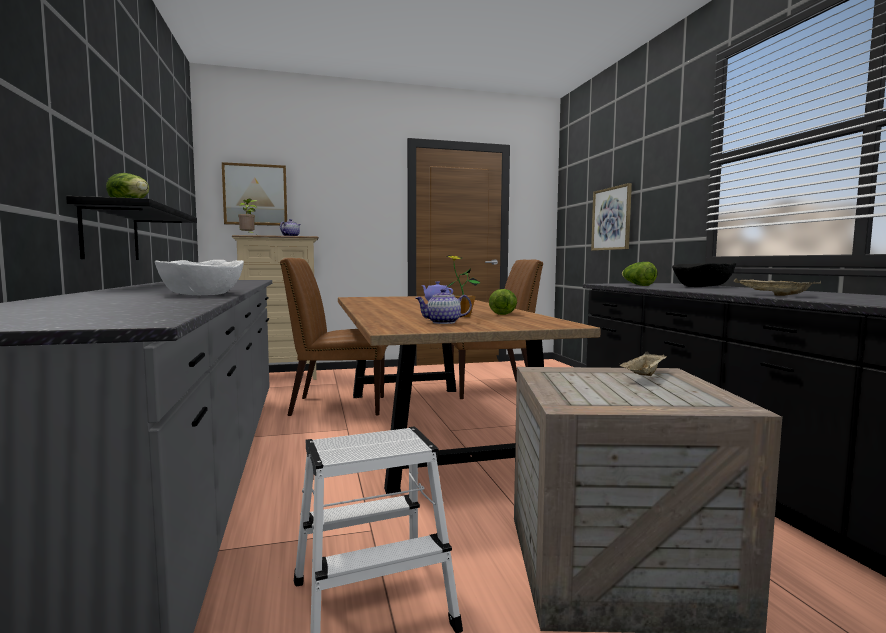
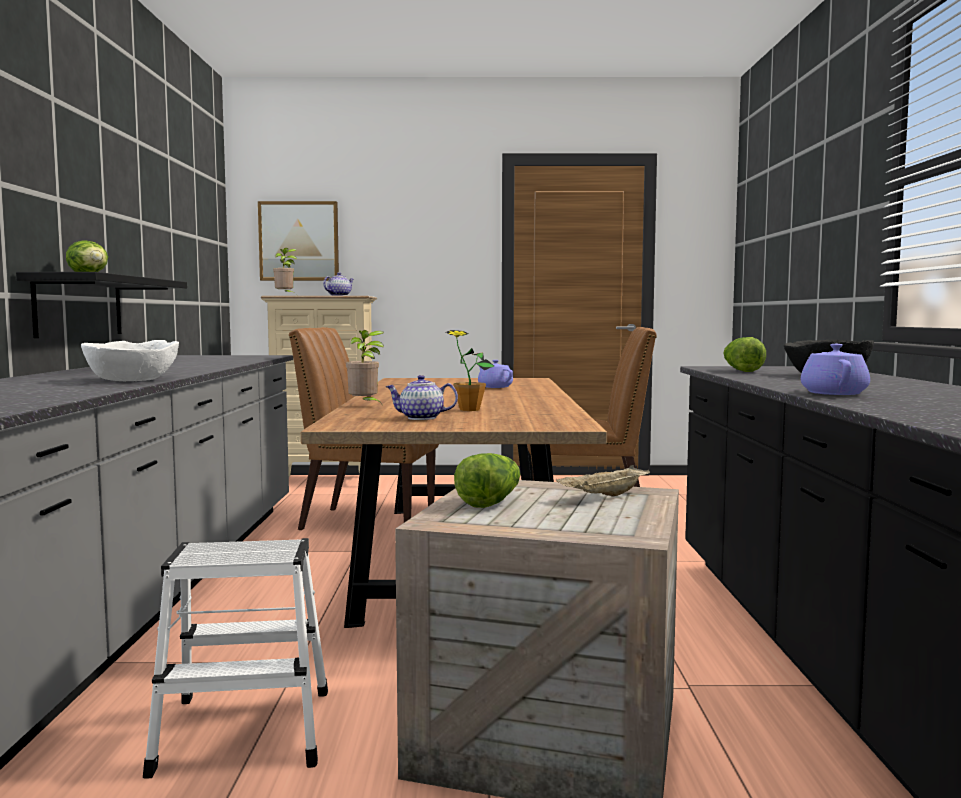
camera: 15 degrees right, 0 degrees up
lettuce [489,289,517,315] -> lettuce moved to [454,453,520,508]
picture [591,183,632,251] -> none
beige tray [734,278,821,296] -> purple teapot [801,344,870,395]
none -> potted plant [346,330,384,404]

